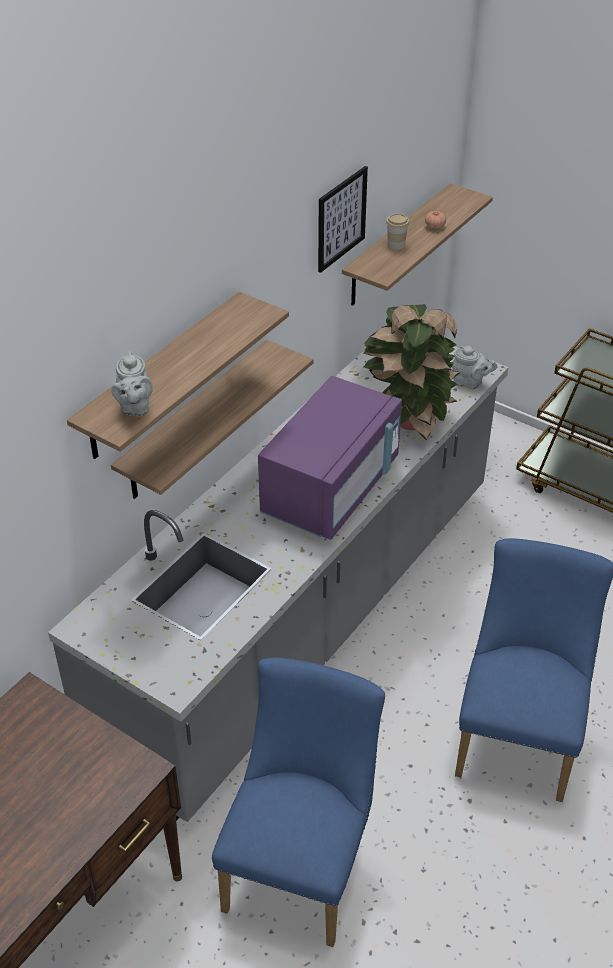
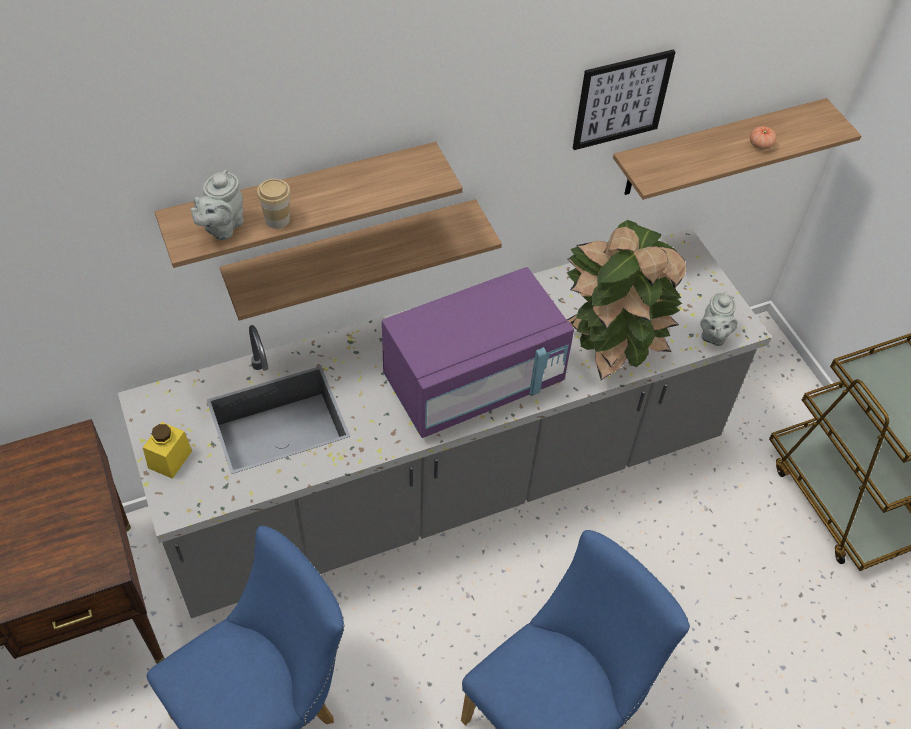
camera: 30 degrees right, 10 degrees up
cup [386,214,409,250] -> cup moved to [257,179,291,229]
grey teapot [452,346,498,389] -> grey teapot turned 45 degrees clockwise [700,291,738,346]
none -> yellow jar [143,422,192,479]

